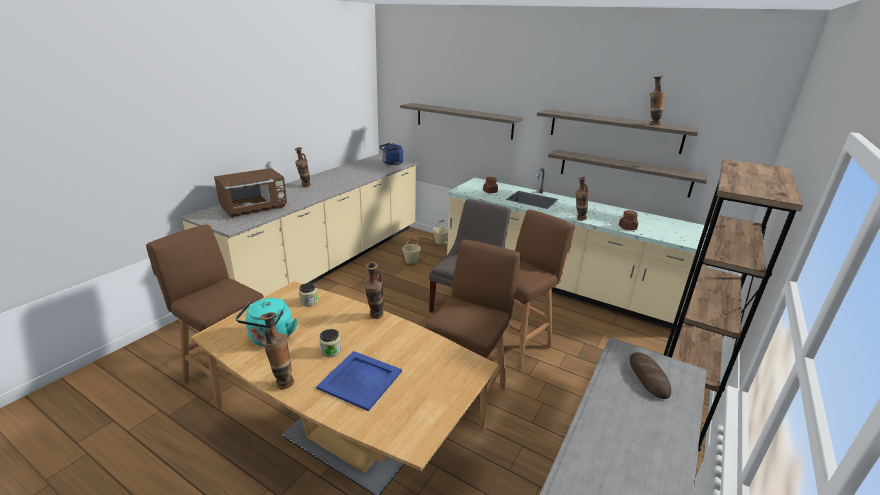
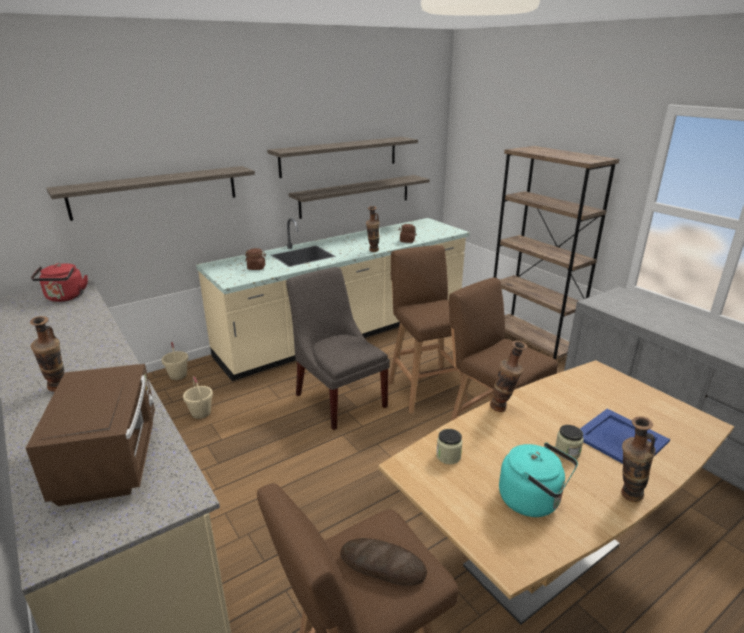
camera: 65 degrees left, 0 degrees up
blue kettle [379,143,404,165] -> red kettle [31,263,88,302]
bread [630,352,671,399] -> bread moved to [340,538,427,586]
vase [650,76,665,126] -> none

